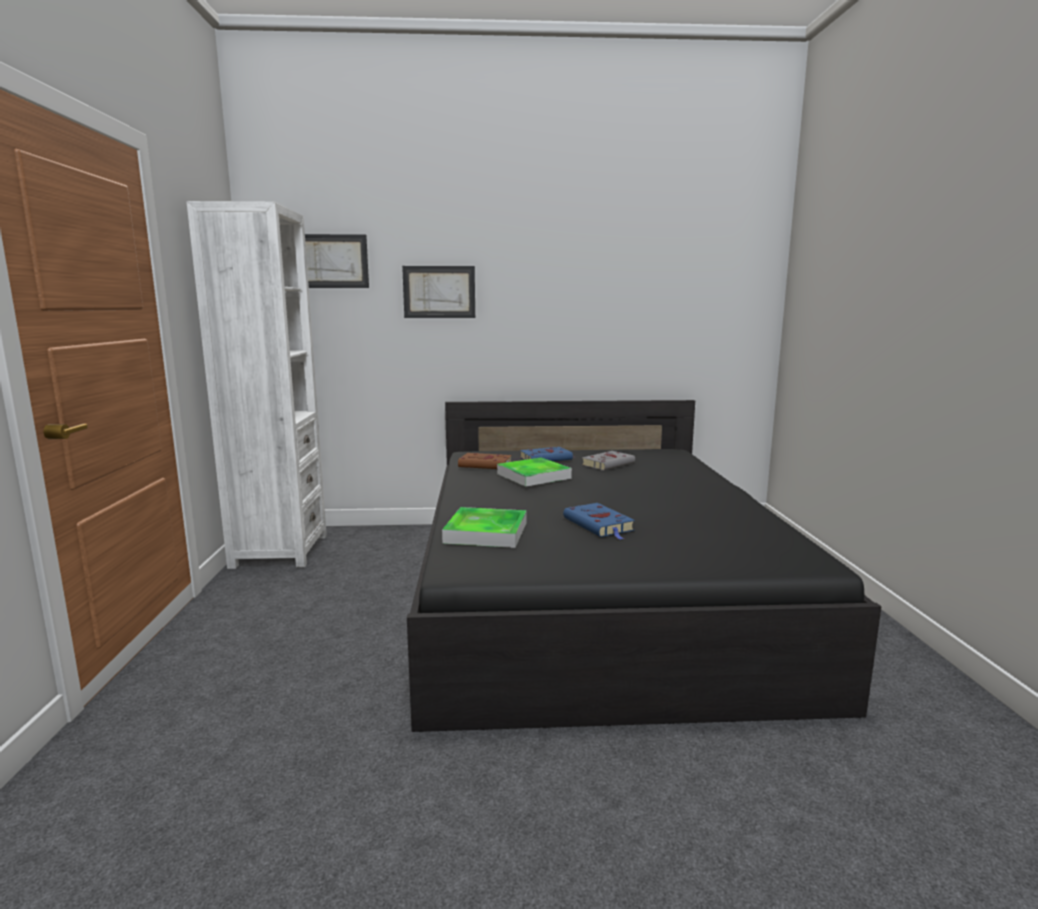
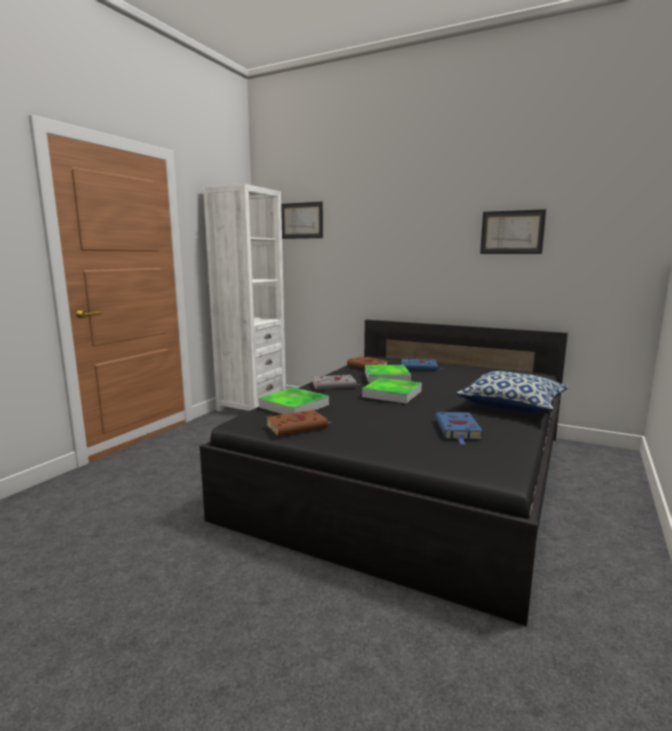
camera: 30 degrees right, 0 degrees up
picture [402,266,475,318] -> picture moved to [480,209,546,254]
blue book [563,503,635,540] -> blue book moved to [435,412,483,445]
grey book [582,451,635,470] -> grey book moved to [313,375,361,390]
none -> brown book [266,410,331,436]
none -> tray [362,378,422,404]
none -> pillow [456,371,569,413]

